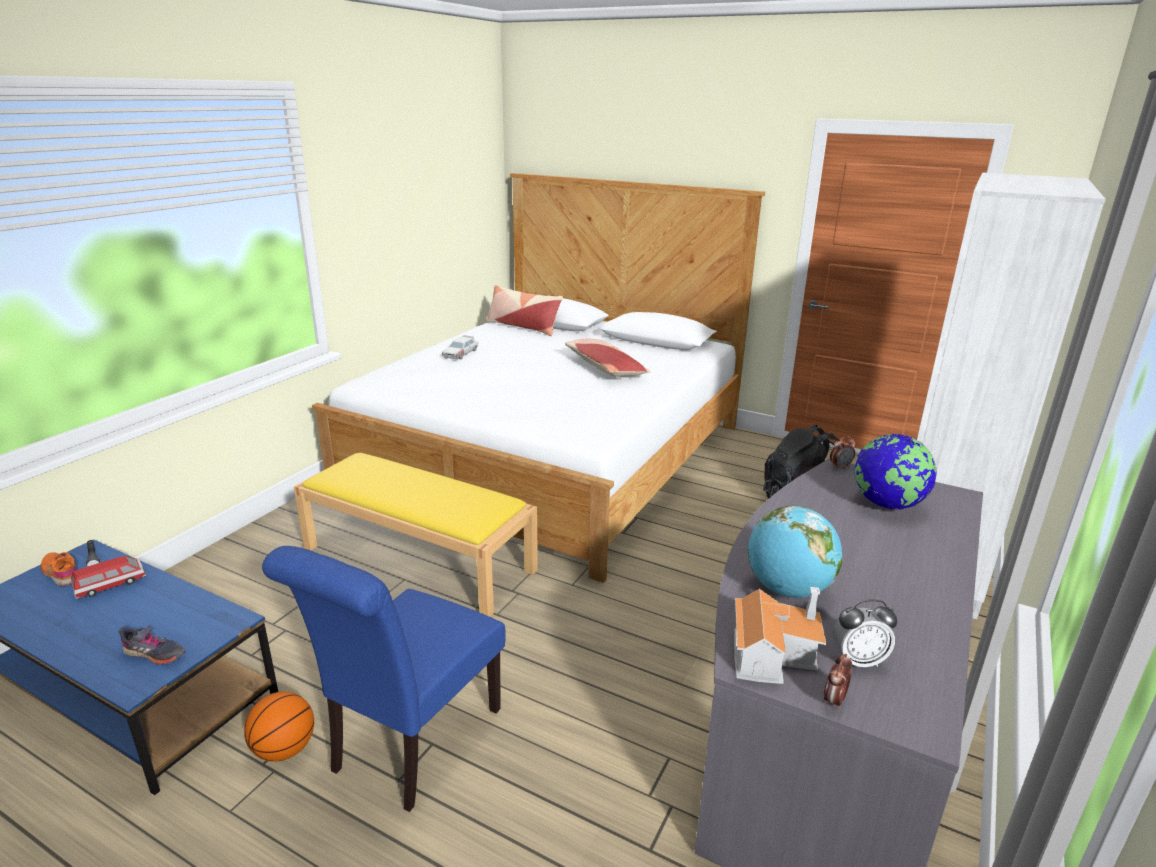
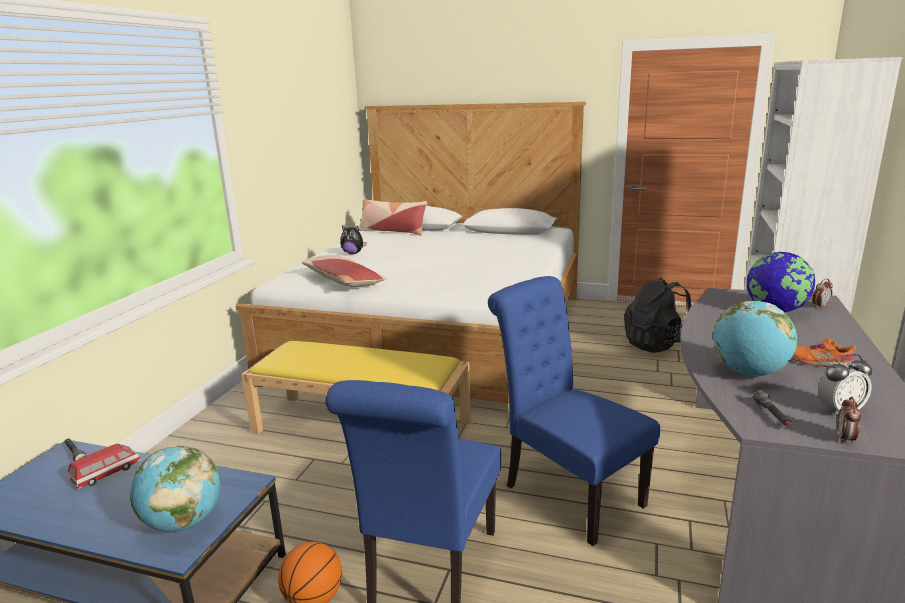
camera: 10 degrees left, 5 degrees down
orange shoe [40,552,76,586] -> orange shoe moved to [791,338,856,368]
grey shoe [118,626,185,664] -> globe [130,446,221,532]
toy car [442,335,479,360] -> plush toy [340,226,367,254]
pillow [565,339,651,377] -> pillow moved to [302,255,386,287]
toy house [734,587,826,684] -> grey flashlight [753,390,792,427]
alarm clock [830,436,856,469] -> alarm clock moved to [812,279,833,309]
none -> blue chair [488,276,660,546]

